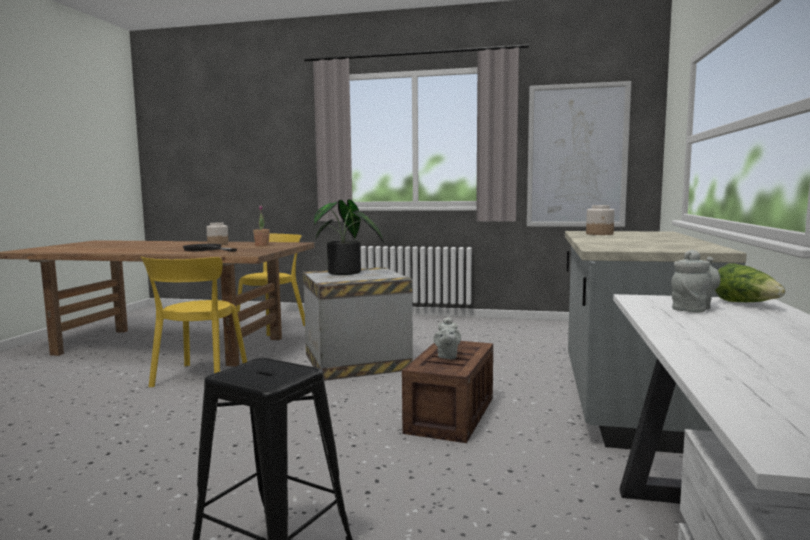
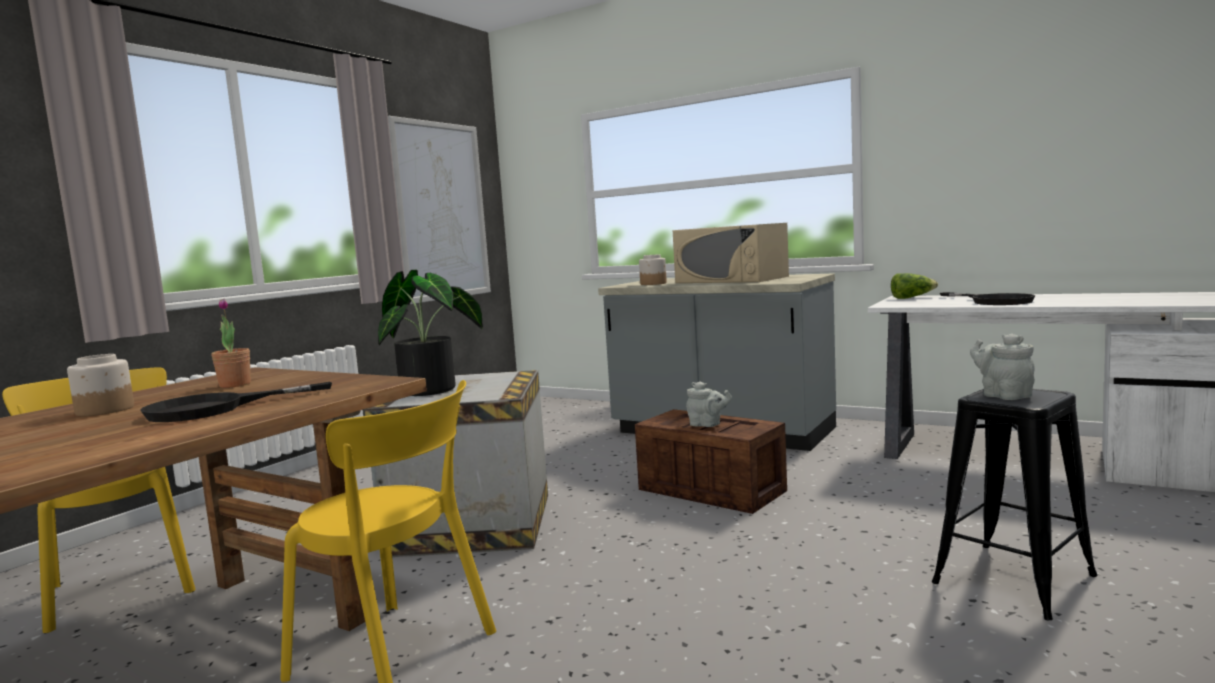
camera: 70 degrees left, 0 degrees up
grey teapot [671,250,721,313] -> grey teapot moved to [970,333,1035,400]
none -> beige microwave [673,223,789,283]
none -> black frying pan [940,292,1035,305]

